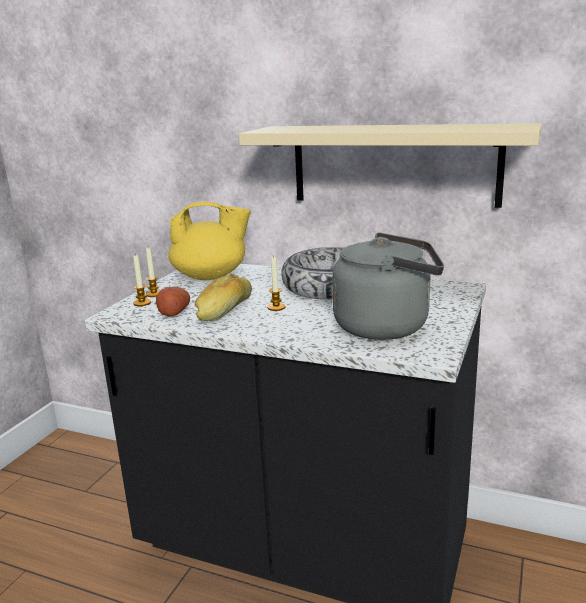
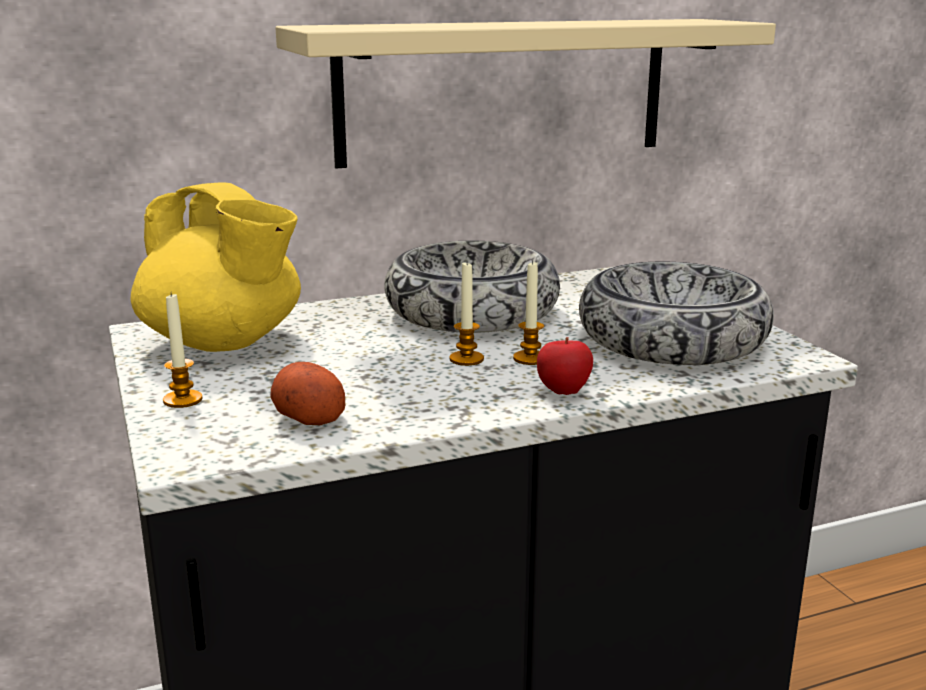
camera: 45 degrees left, 0 degrees up
candle [133,253,151,306] -> candle moved to [513,260,544,365]
yellow teapot [168,201,251,280] -> yellow teapot turned 90 degrees clockwise [131,182,301,352]
bread [195,273,252,321] -> none
grey kettle [332,233,444,340] -> bowl [579,262,774,365]
none -> apple [537,337,593,395]

